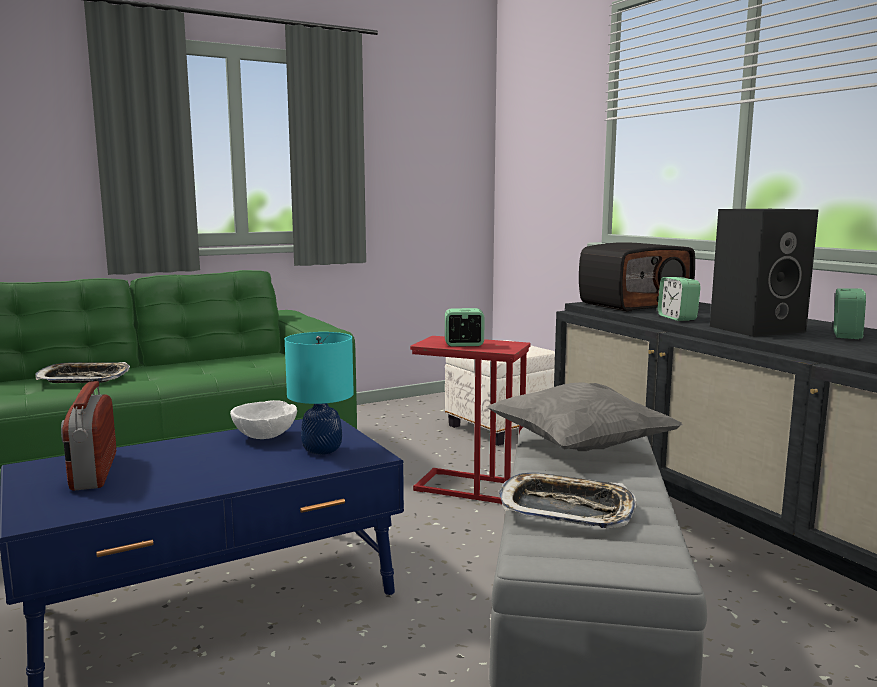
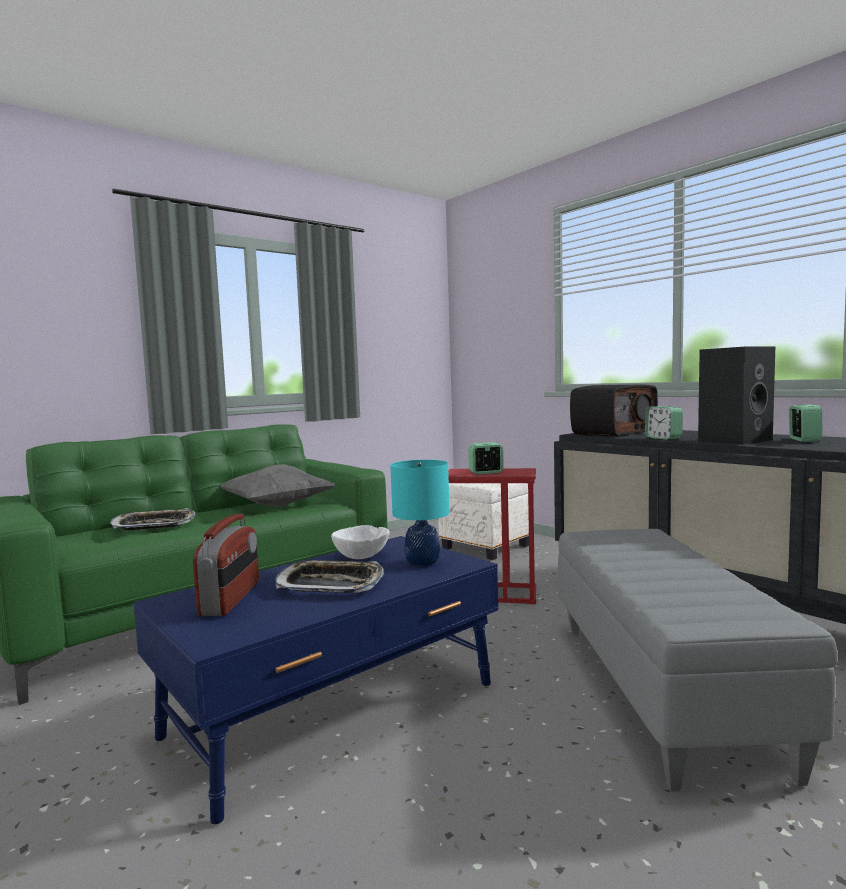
camera: 10 degrees left, 5 degrees down
radio [61,381,116,491] -> radio turned 150 degrees counterclockwise [193,514,259,616]
grey pillow [486,382,683,451] -> grey pillow moved to [220,464,335,507]
tray [498,473,637,528] -> tray moved to [276,560,384,593]

